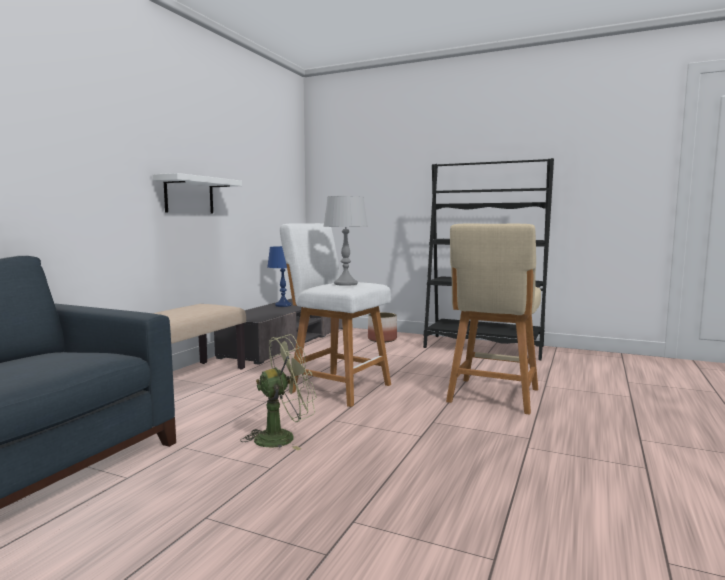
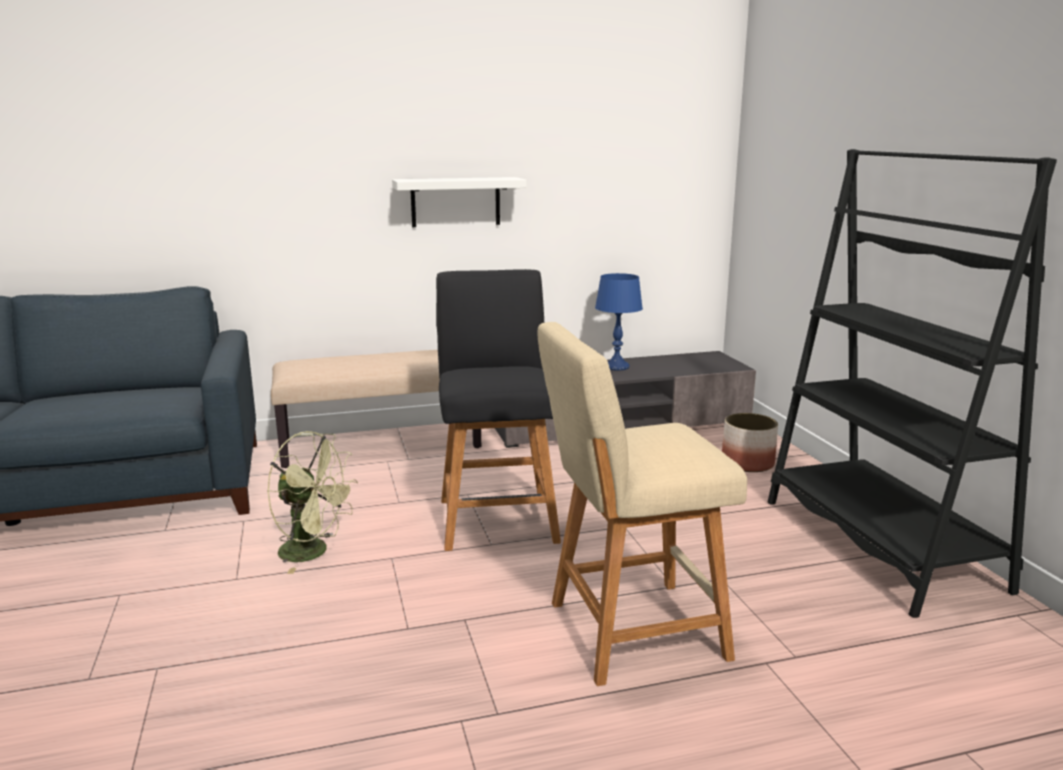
camera: 50 degrees right, 10 degrees up
white stool [280,223,391,407] -> black stool [436,269,561,551]
grey table lamp [323,196,368,286] -> none

